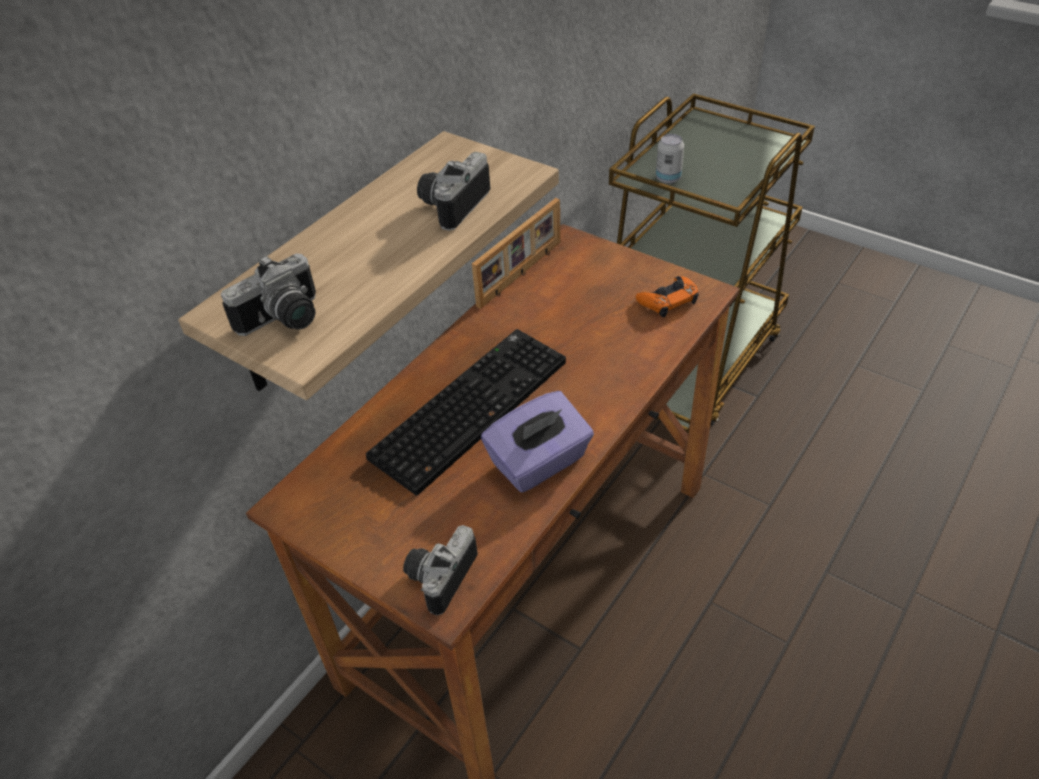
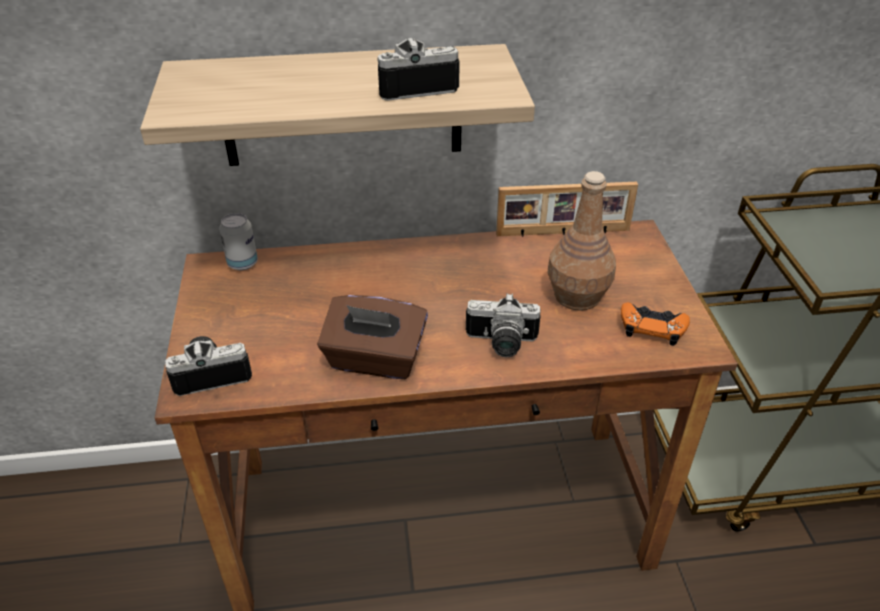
camera: 45 degrees right, 5 degrees down
camera [221,254,316,336] -> camera moved to [466,293,541,357]
keyboard [366,329,566,496] -> none
purple tissue box [481,391,594,493] -> brown tissue box [317,295,428,379]
can [656,134,684,184] -> can moved to [219,213,258,270]
none -> brown bottle [547,171,616,311]

